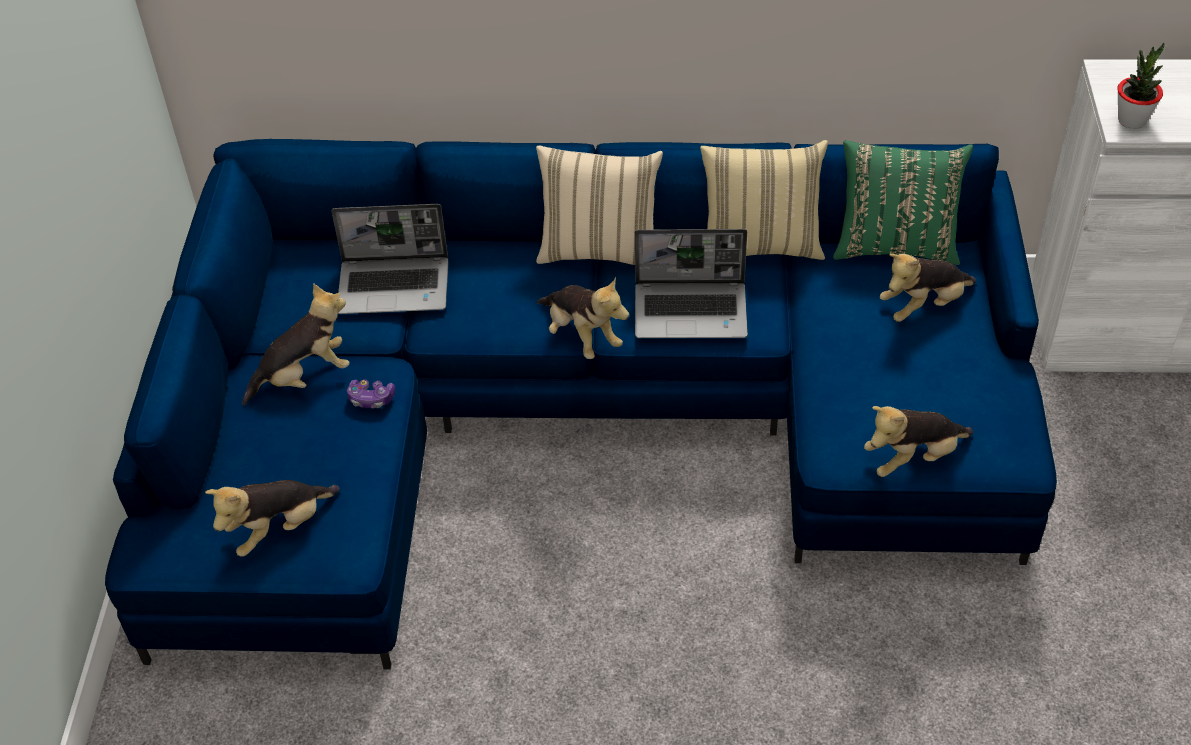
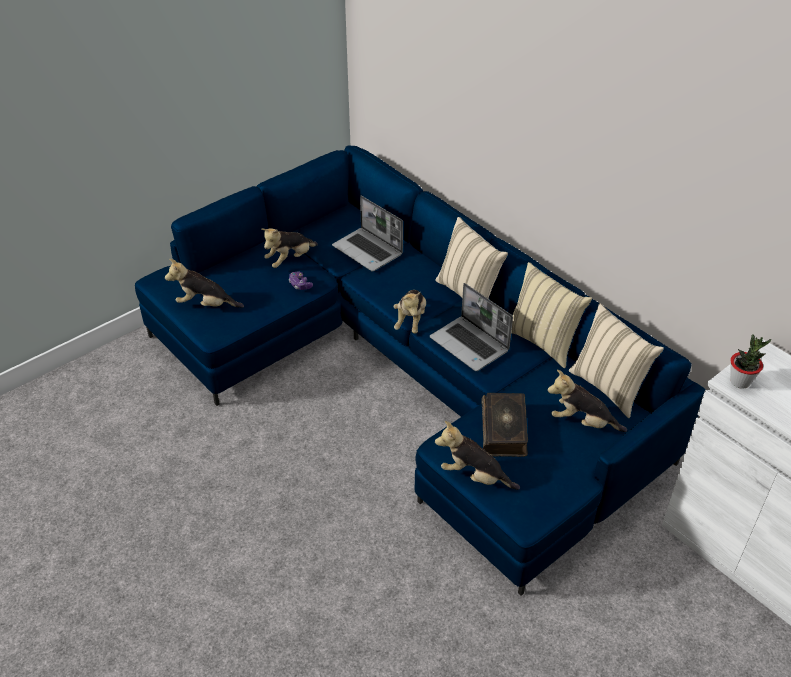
camera: 45 degrees right, 5 degrees down
plush toy [242,283,350,405] -> plush toy turned 120 degrees clockwise [261,228,318,268]
green pillow [833,140,973,265] -> beige pillow [569,304,664,418]
none -> book [481,393,528,457]

